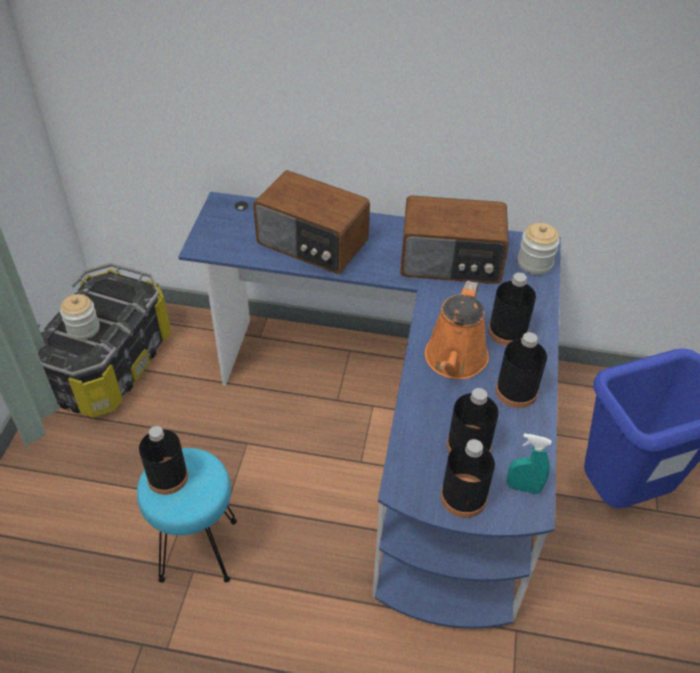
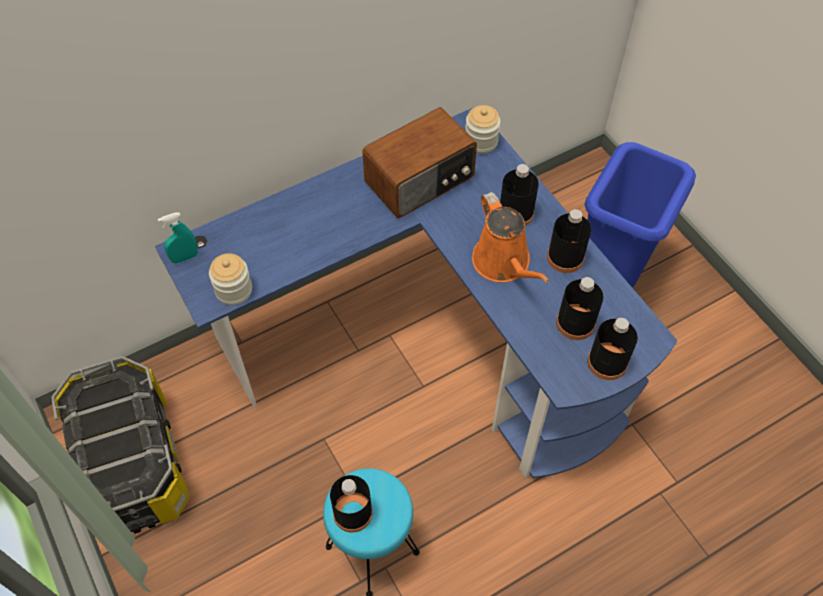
camera: 40 degrees left, 10 degrees up
jar [60,294,100,340] -> jar moved to [209,253,252,305]
radio [253,171,370,274] -> none
turquoise spray bottle [507,433,551,494] -> turquoise spray bottle moved to [158,213,198,264]

